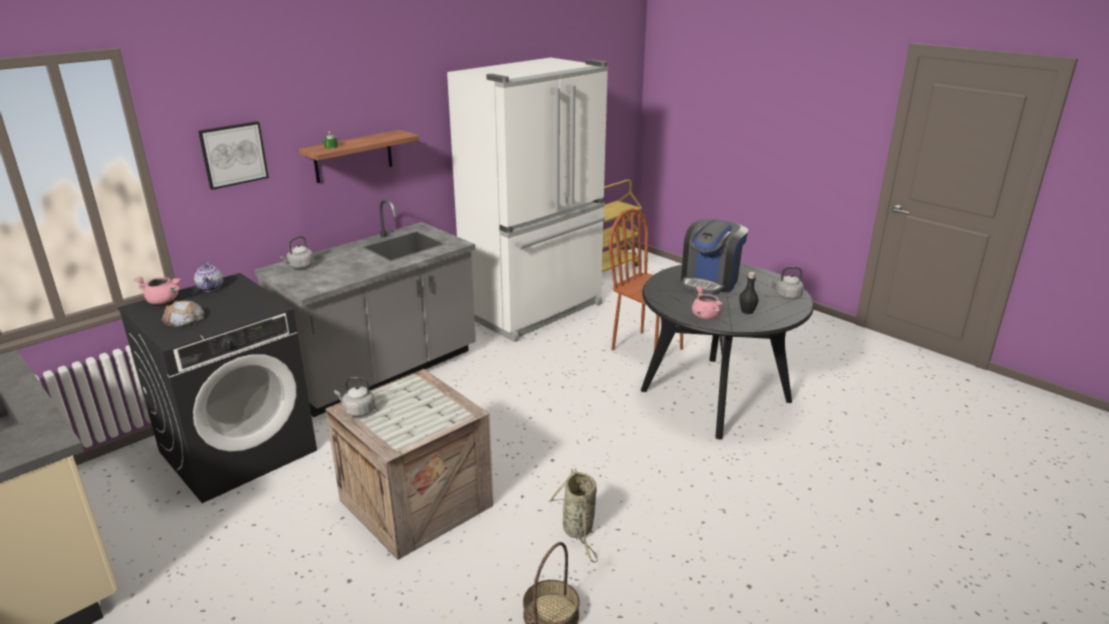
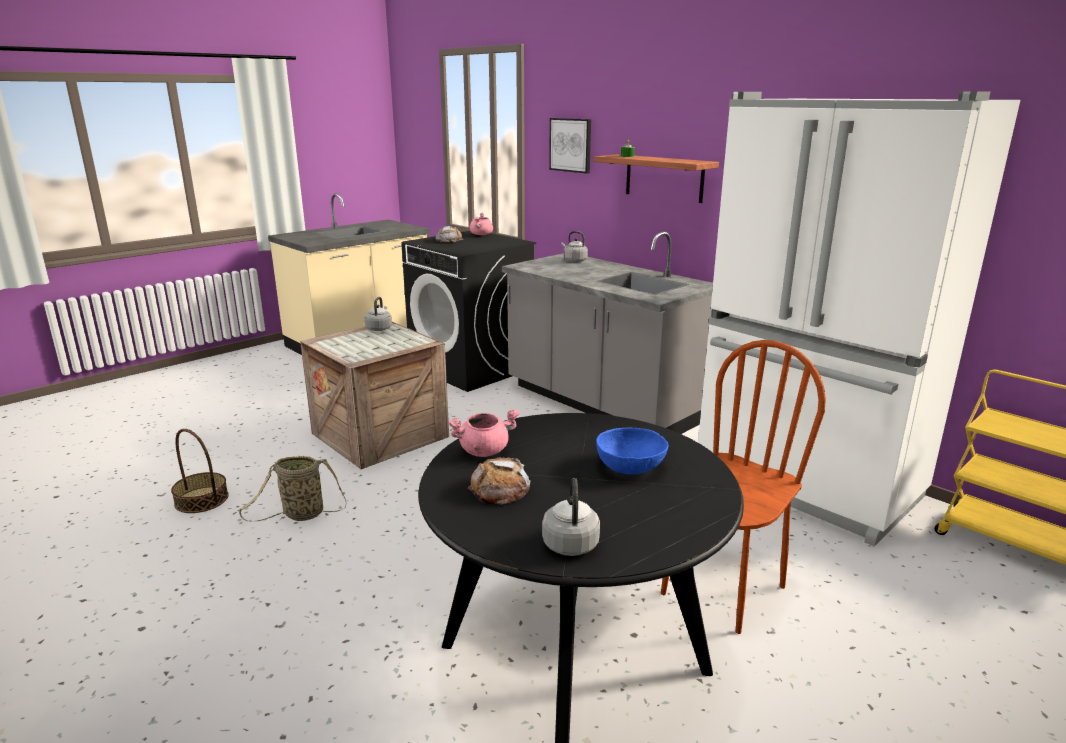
camera: 90 degrees right, 5 degrees down
teapot [194,262,223,292] -> none
coffee machine [681,219,748,295] -> blue bowl [596,428,669,474]
black bottle [739,272,758,314] -> bread [468,457,530,505]

